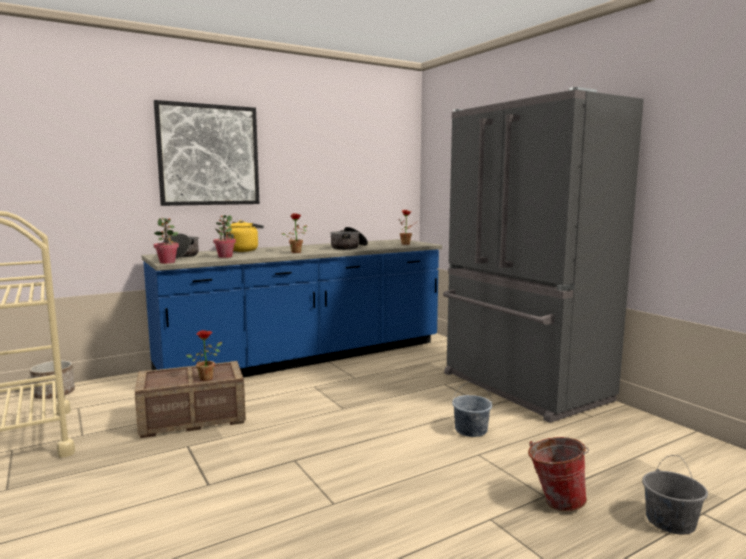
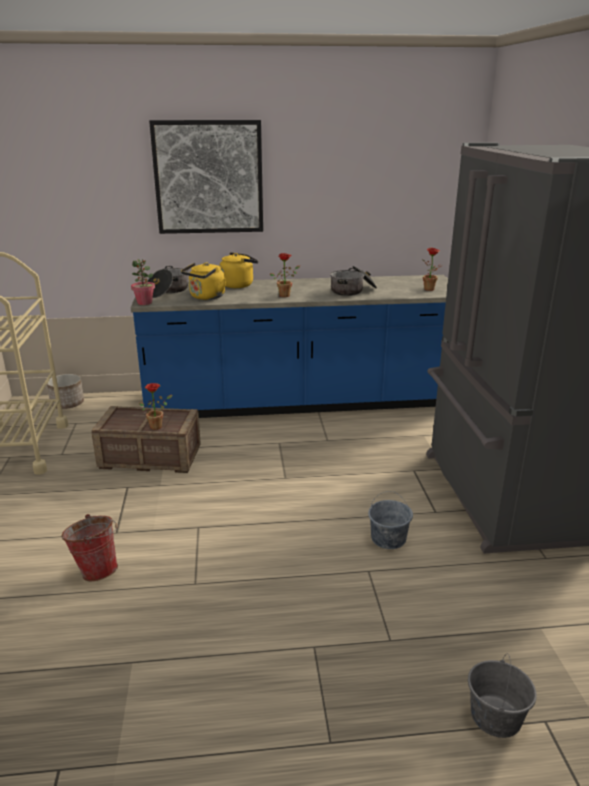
camera: 25 degrees right, 15 degrees up
potted plant [213,215,236,258] -> yellow kettle [181,262,226,300]
bucket [528,437,589,511] -> bucket moved to [62,514,118,581]

